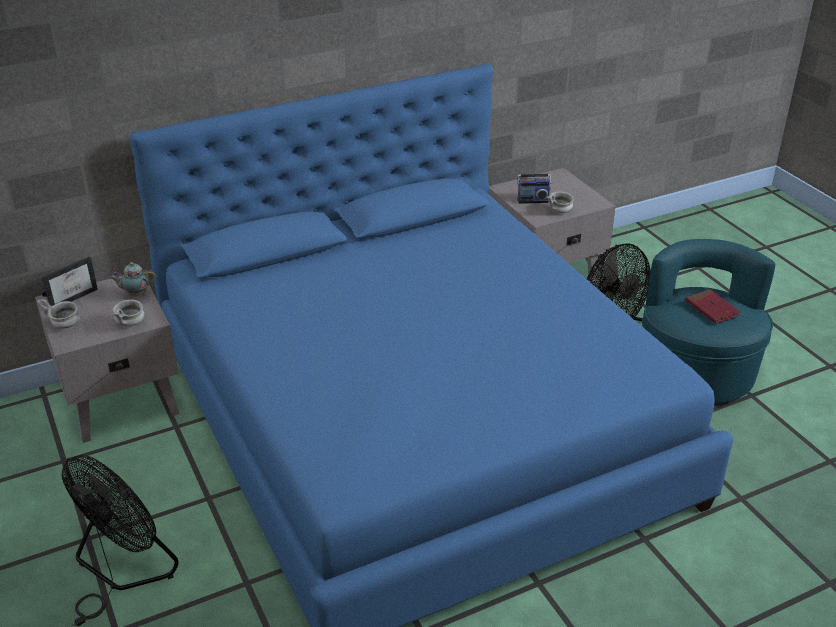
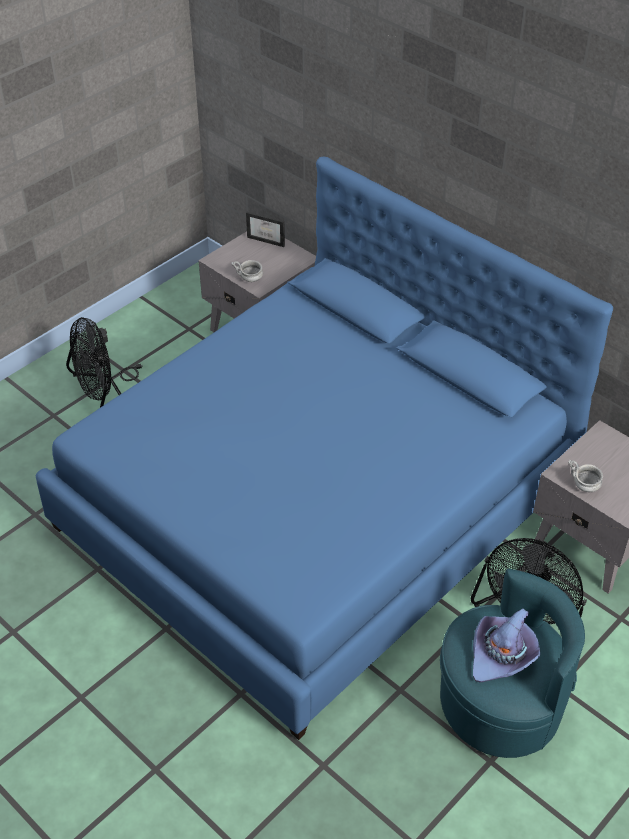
camera: 70 degrees right, 10 degrees up
grey bowl [37,299,81,329] -> none
black fan [62,455,179,626] -> black fan turned 135 degrees clockwise [66,317,142,408]
teapot [109,262,157,296] -> none
radio [517,163,552,204] -> none
red book [685,289,741,324] -> purple hat [473,609,540,683]

